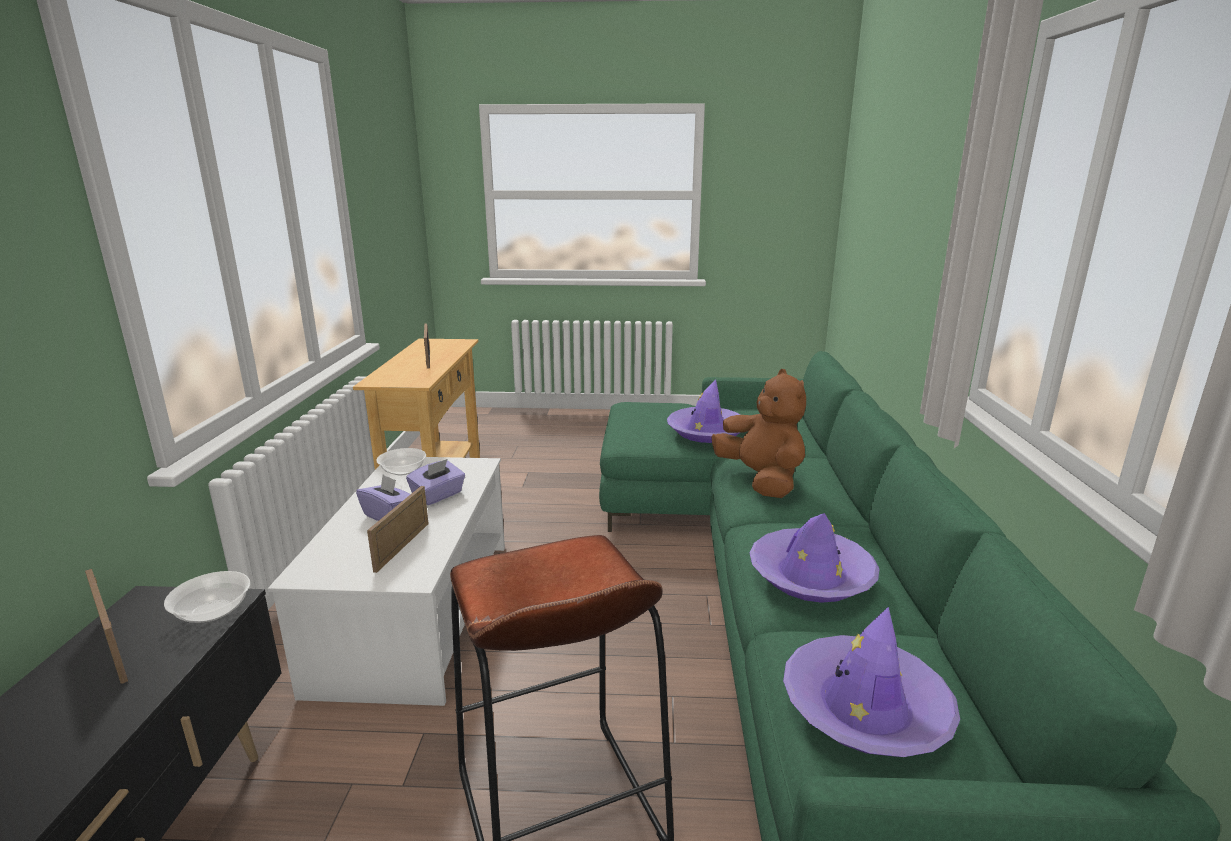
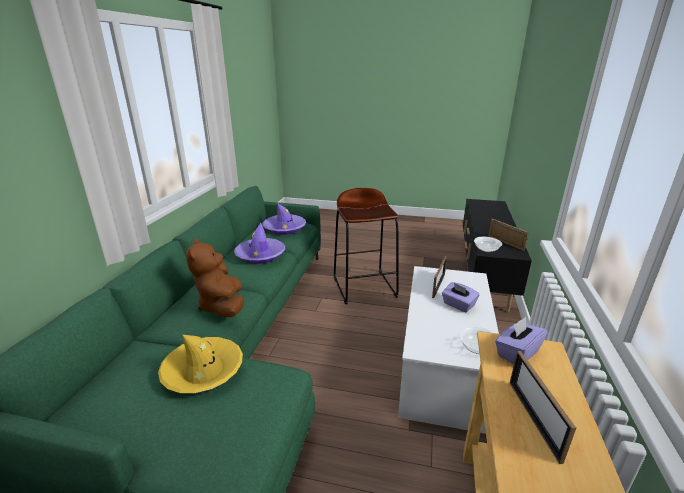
camera: 170 degrees left, 5 degrees up
purple tissue box [406,459,465,505] -> purple tissue box moved to [495,317,548,364]
purple hat [667,380,740,443] -> yellow hat [158,335,243,393]

